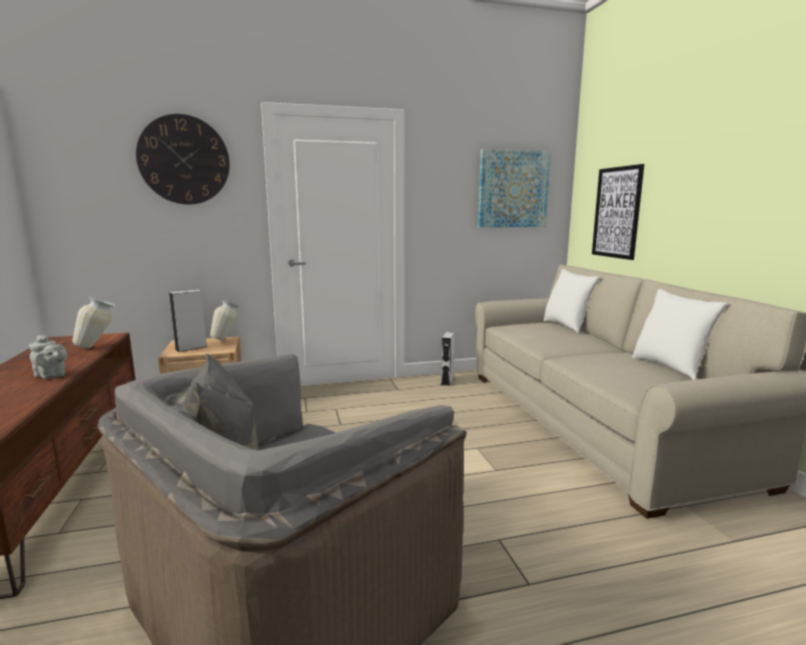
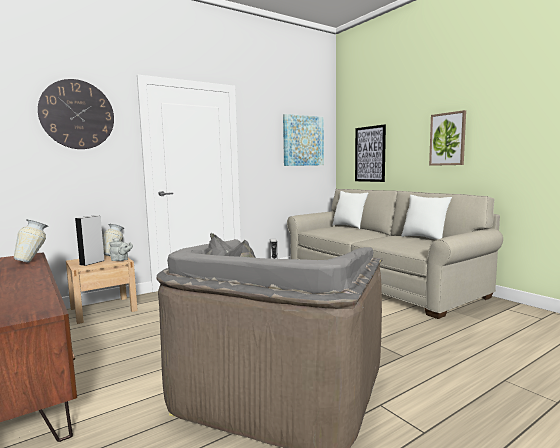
camera: 20 degrees left, 5 degrees down
grey teapot [29,335,67,379] -> grey teapot moved to [109,238,133,261]
none -> picture [429,110,466,166]

